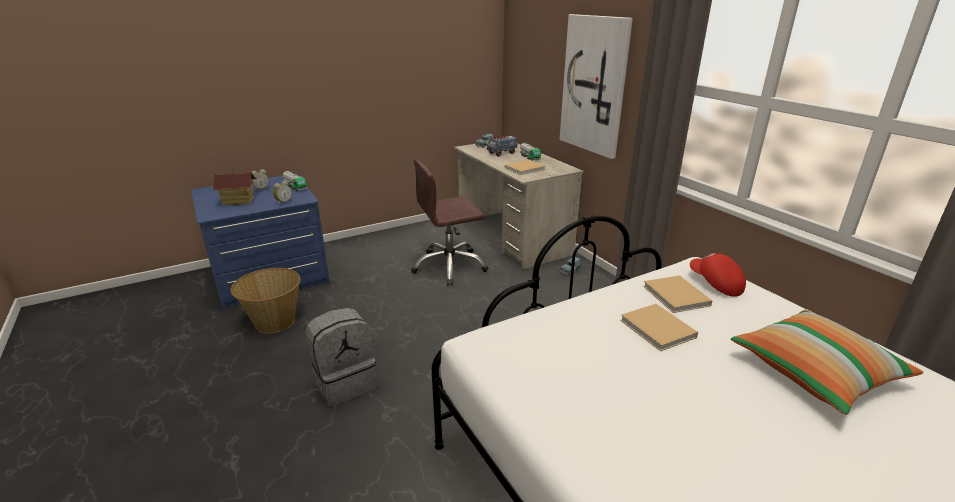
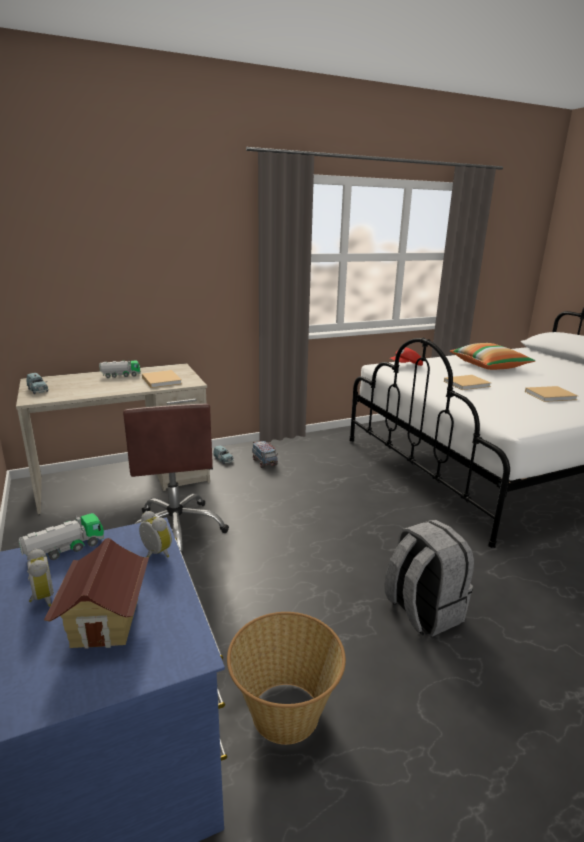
camera: 85 degrees left, 5 degrees down
toy truck [487,134,517,157] -> toy truck moved to [252,440,278,468]
picture [560,14,633,159] -> none
beige book [643,275,712,313] -> beige book moved to [525,386,578,402]

